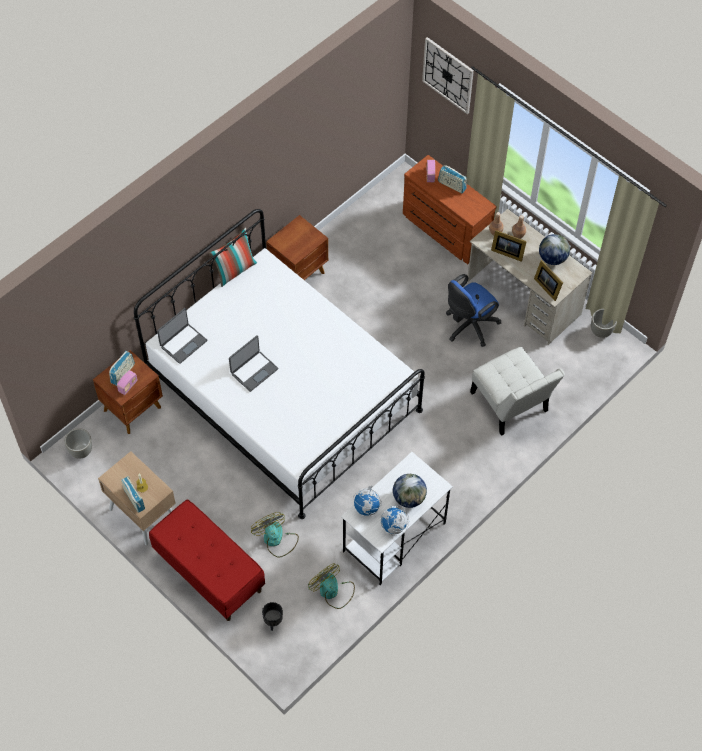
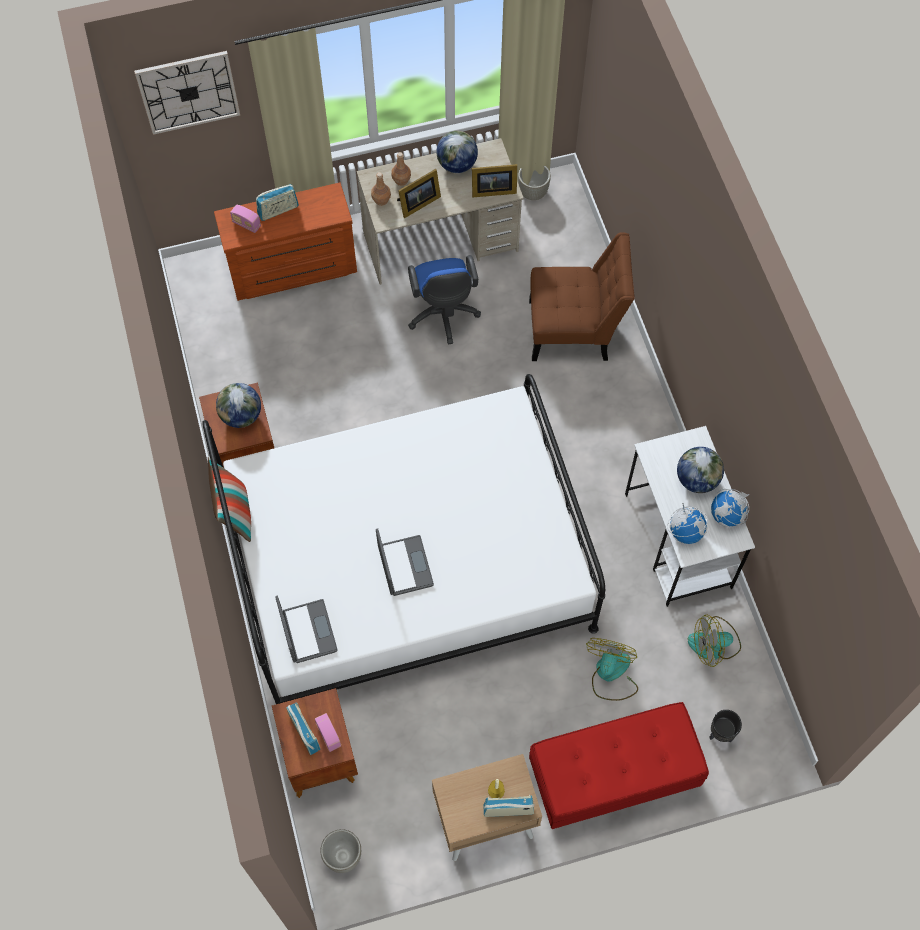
camera: 60 degrees left, 5 degrees up
fan [251,512,299,558] -> fan turned 105 degrees clockwise [586,638,638,701]
white chair [470,347,565,436] -> brown chair [529,232,635,361]
none -> globe [216,383,261,428]

